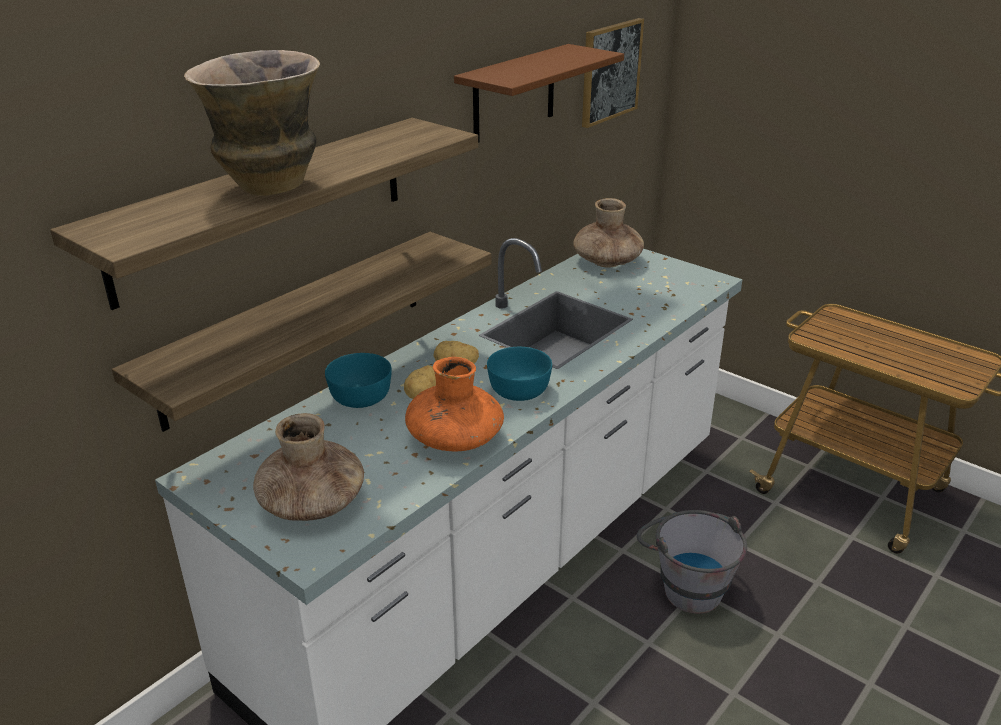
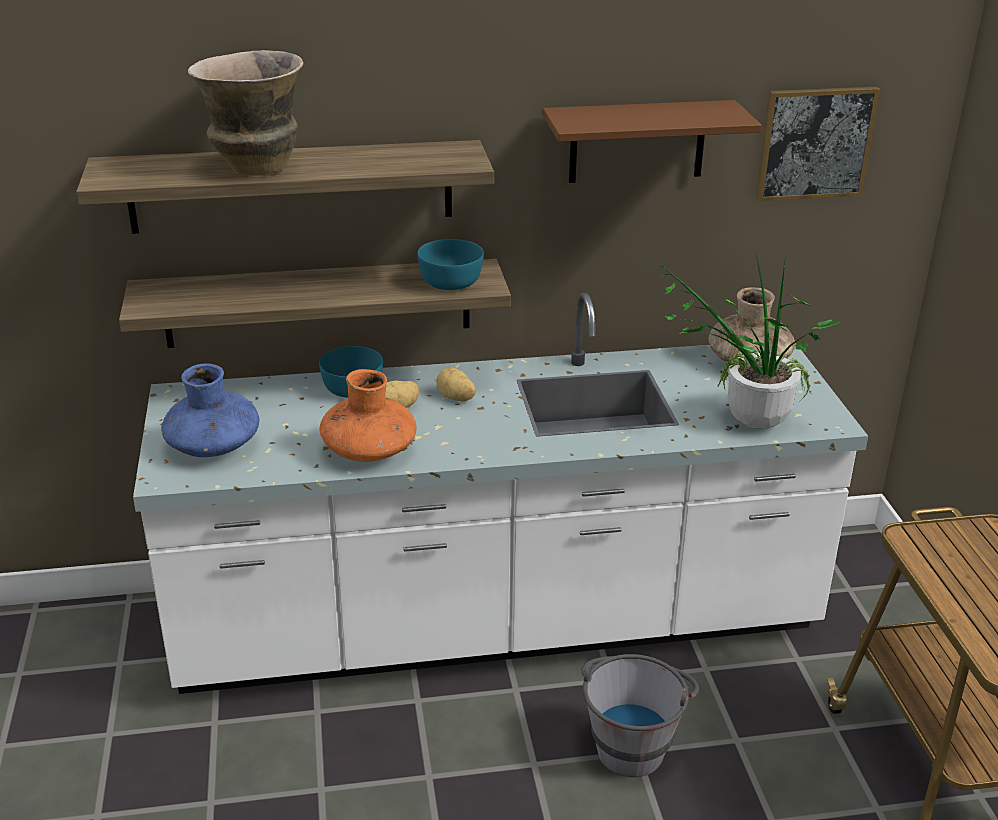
camera: 40 degrees right, 0 degrees up
brown vase [253,413,364,521] -> blue vase [161,364,259,457]
turquoise bowl [487,347,552,401] -> turquoise bowl moved to [417,239,484,290]
none -> potted plant [657,253,841,429]

